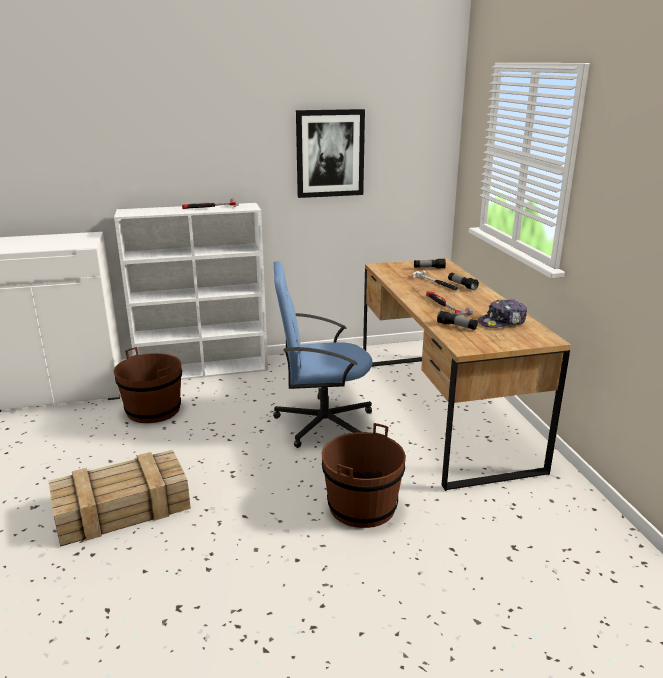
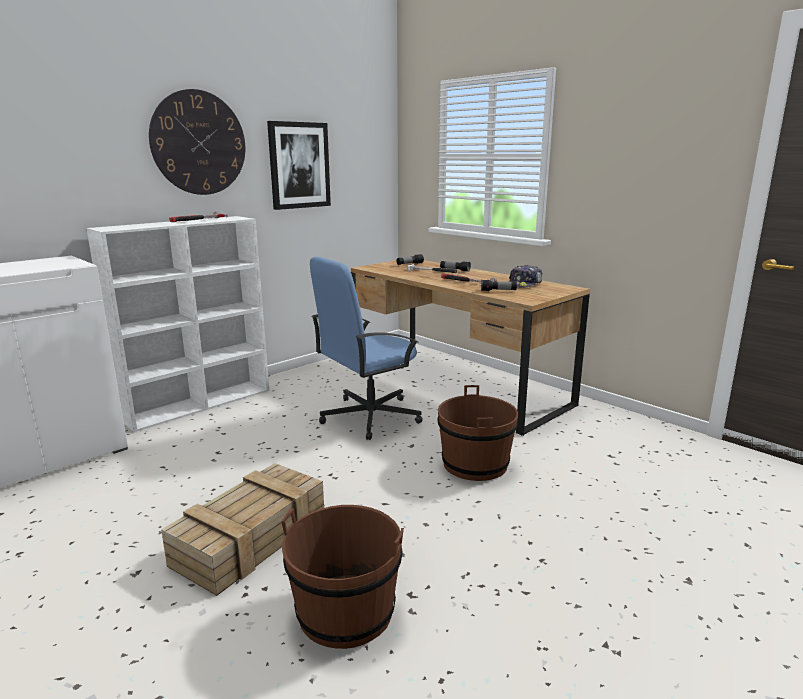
camera: 30 degrees left, 5 degrees down
brown bucket [114,347,182,423] -> brown bucket moved to [281,505,404,649]
none -> wall clock [149,89,245,195]

